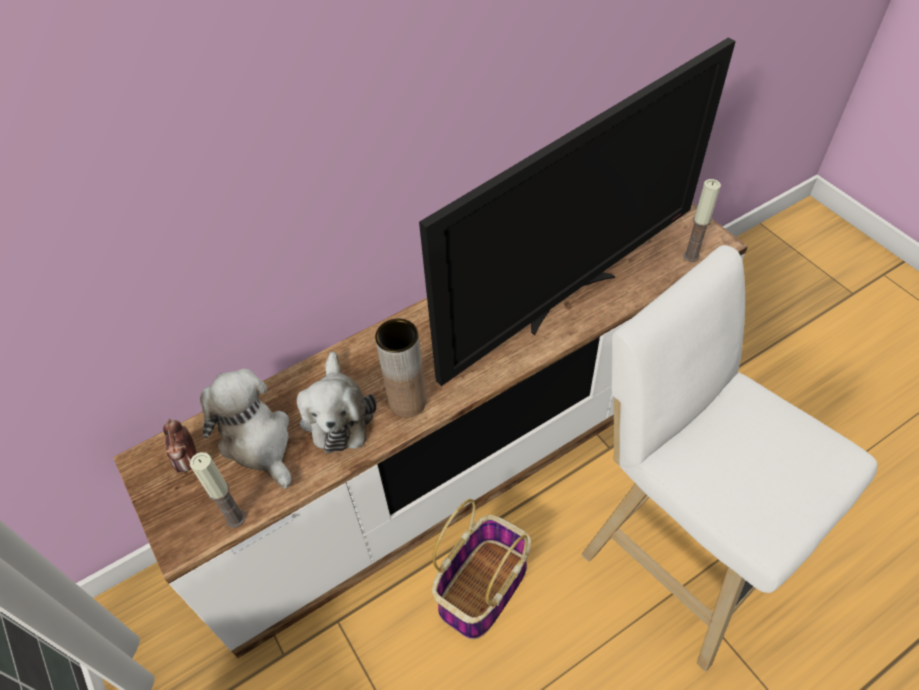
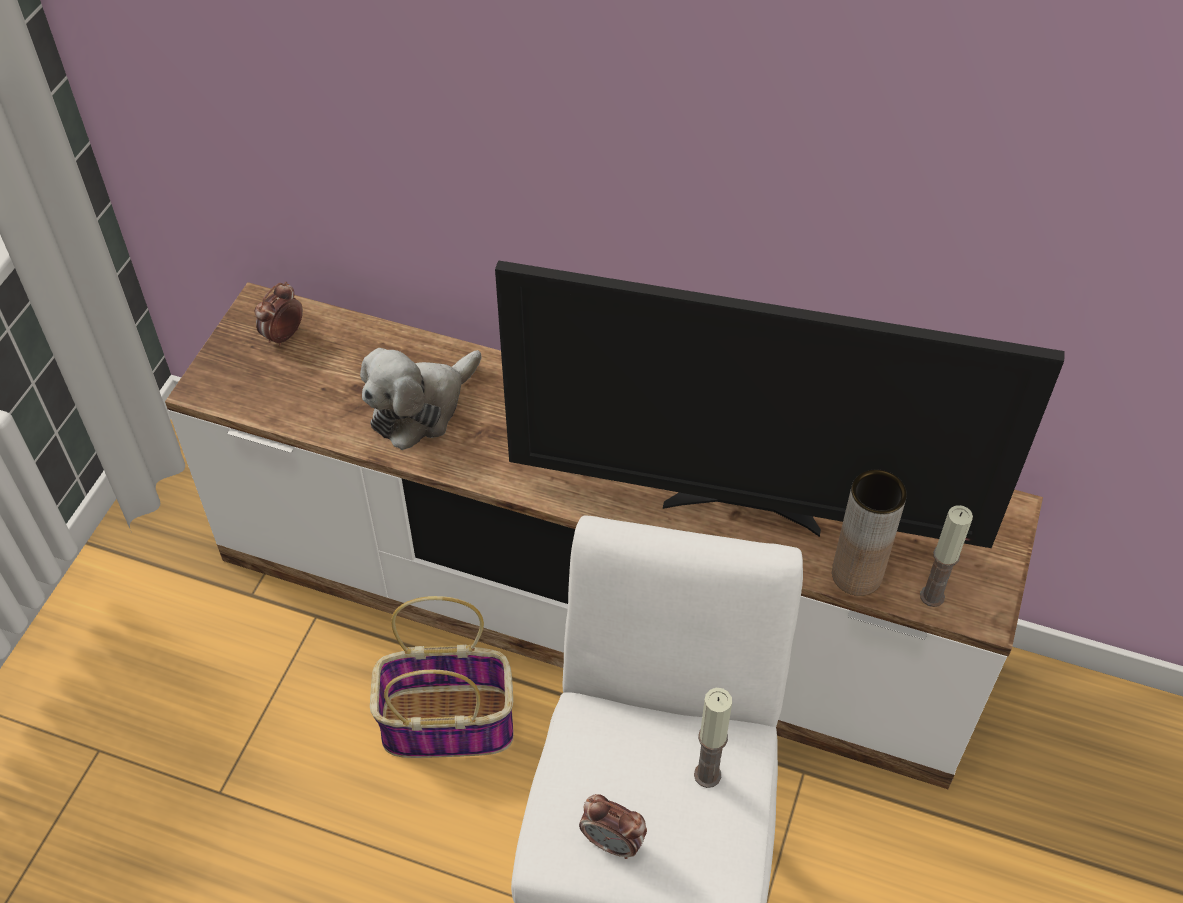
camera: 50 degrees right, 0 degrees up
candle [190,452,246,528] -> candle moved to [694,688,732,788]
plush toy [200,368,292,489] -> none
brown vase [375,319,427,417] -> brown vase moved to [832,470,907,596]
none -> alarm clock [579,794,647,859]

